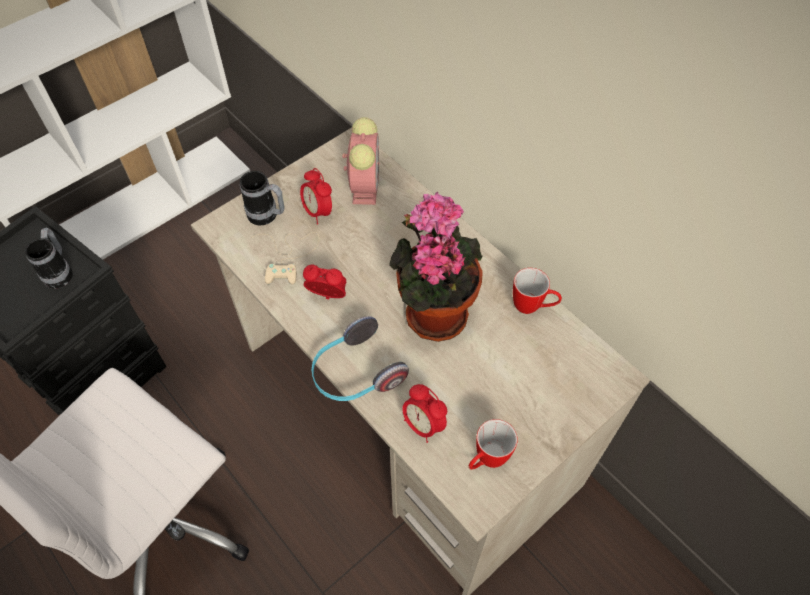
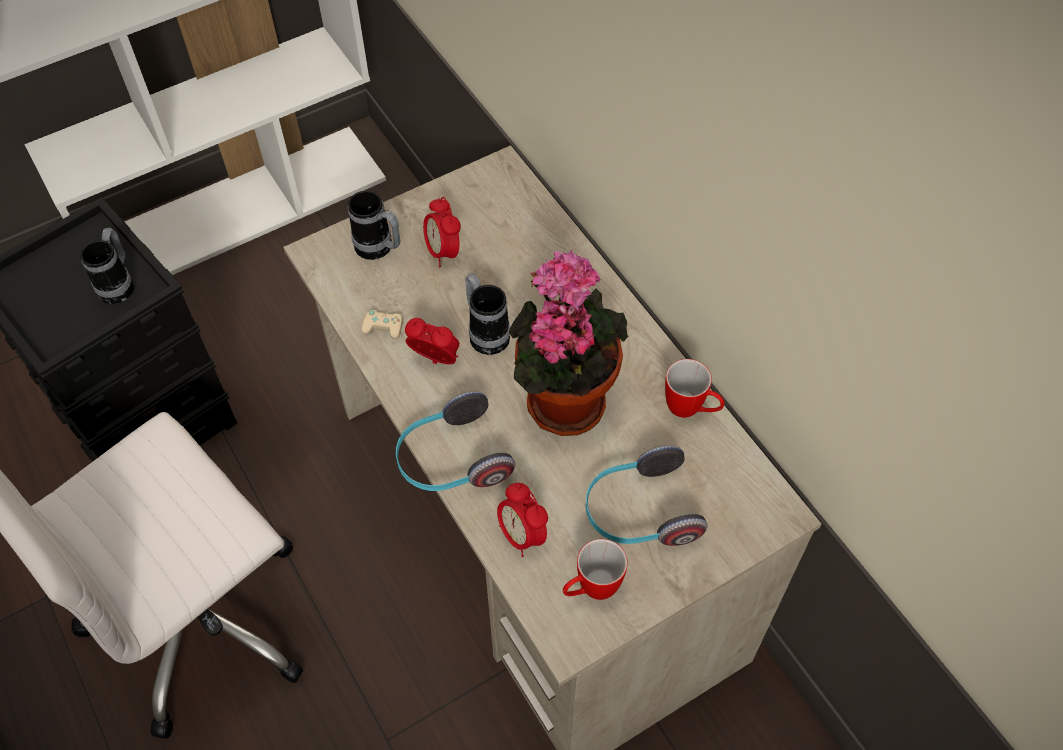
camera: 10 degrees right, 0 degrees up
alarm clock [342,117,380,205] -> none
none -> mug [465,274,510,355]
none -> headphones [586,445,708,546]

